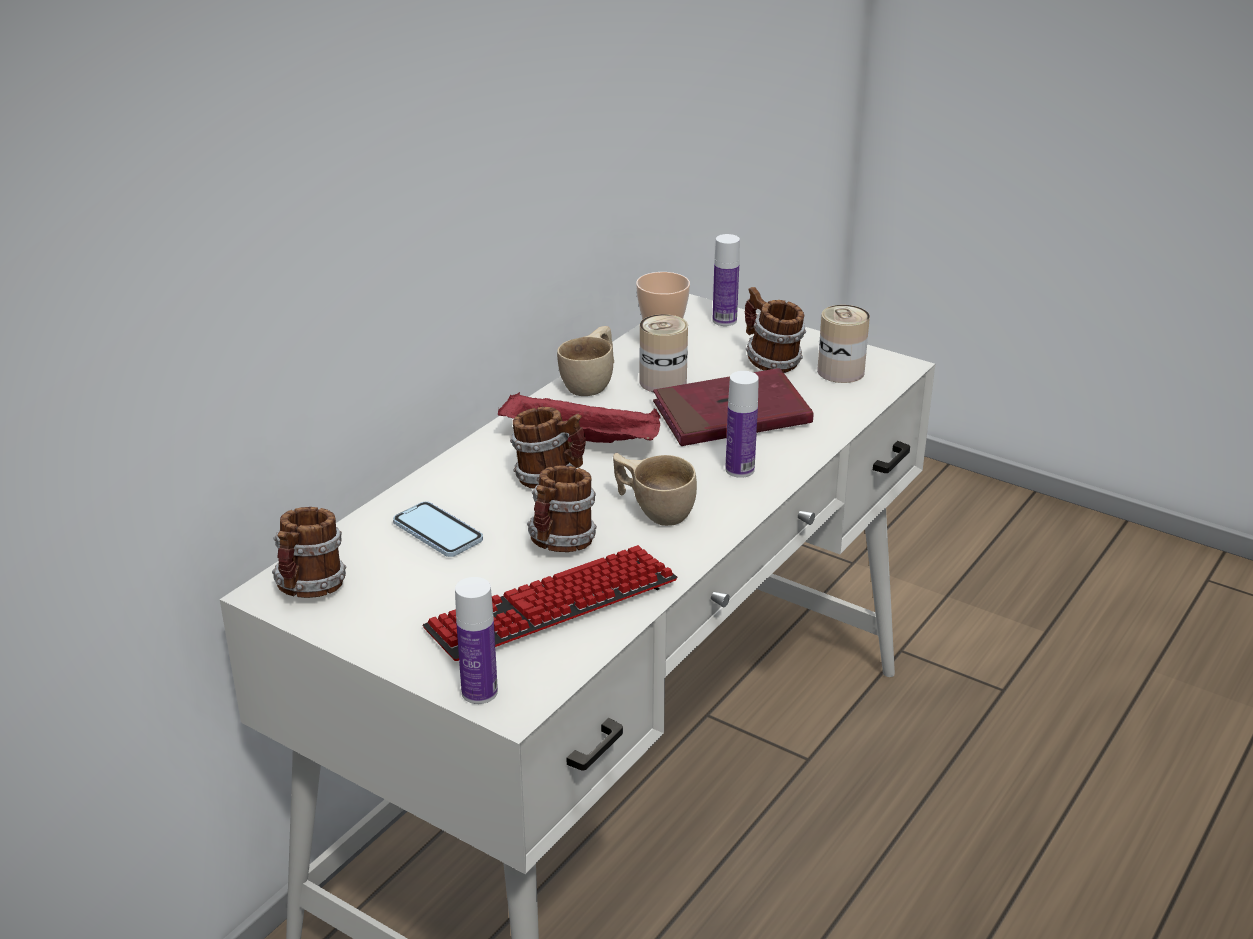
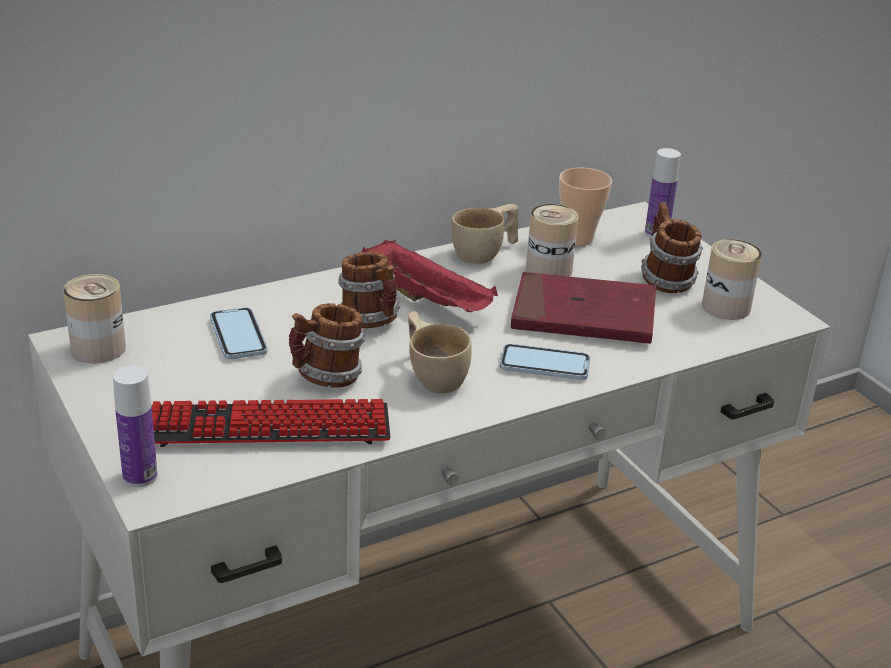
camera: 25 degrees right, 0 degrees up
mug [272,507,346,598] -> can [63,274,126,364]
bottle [725,371,759,478] -> phone [500,344,590,380]

